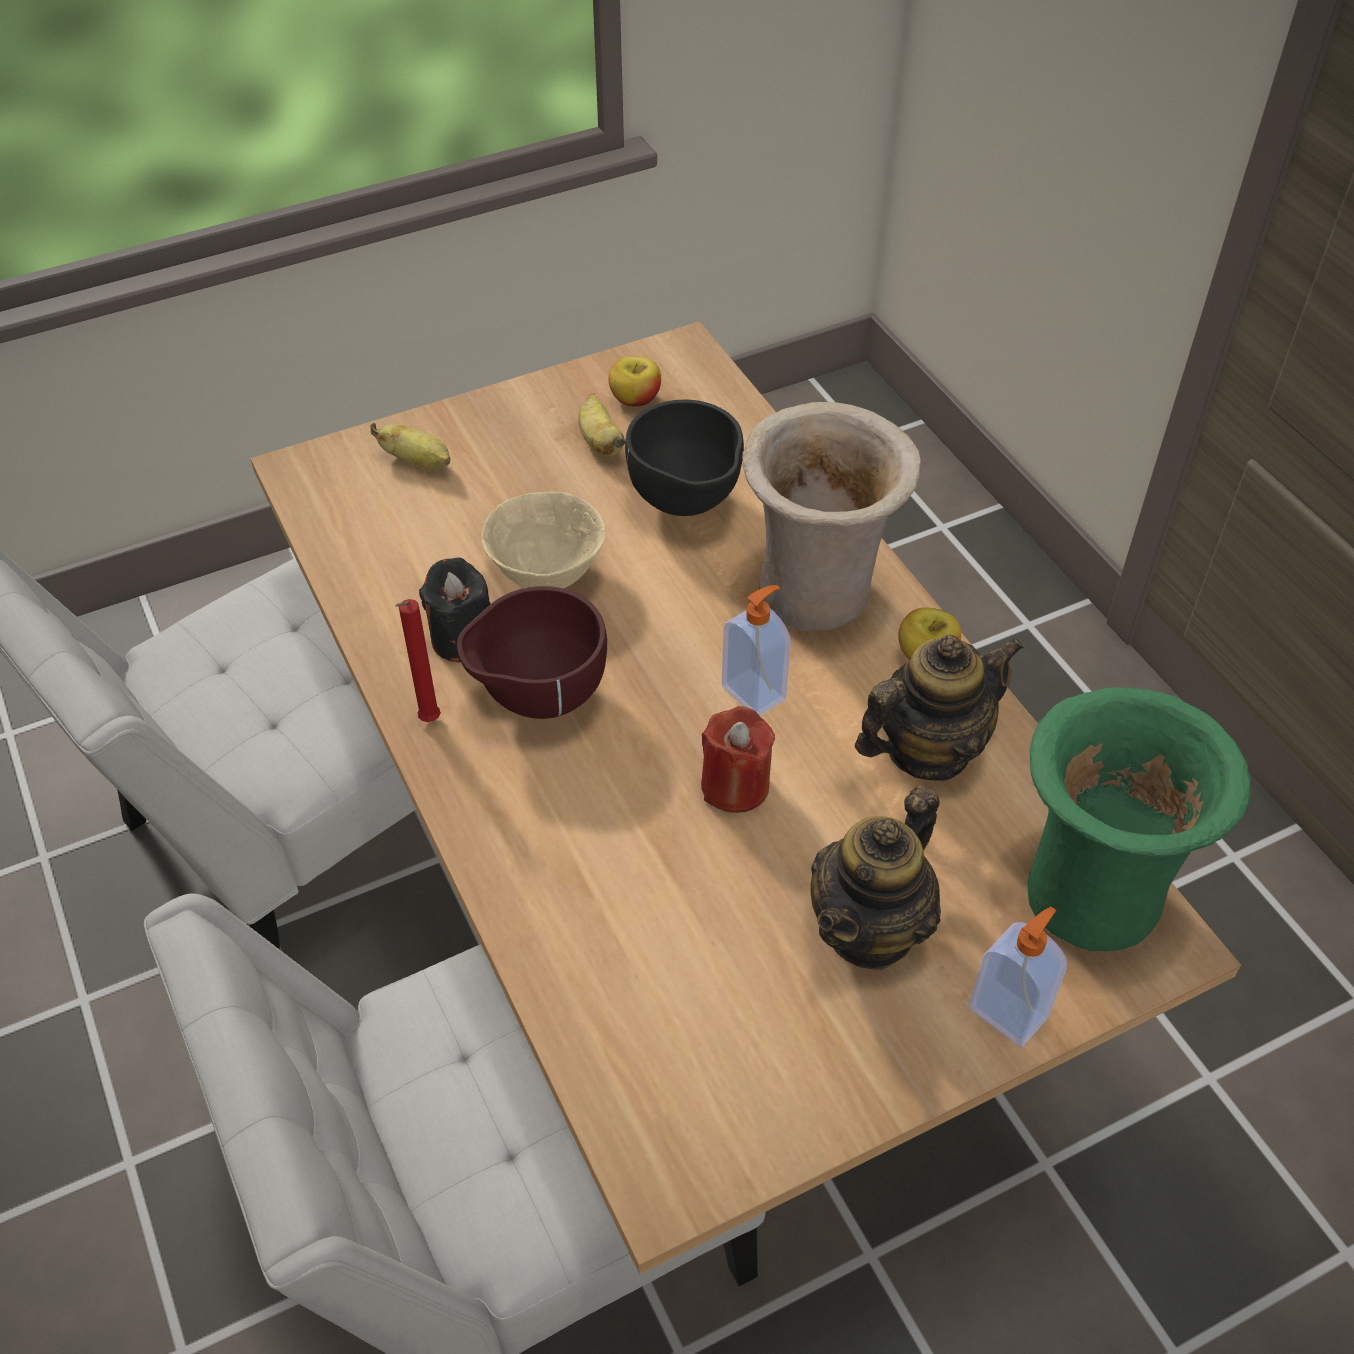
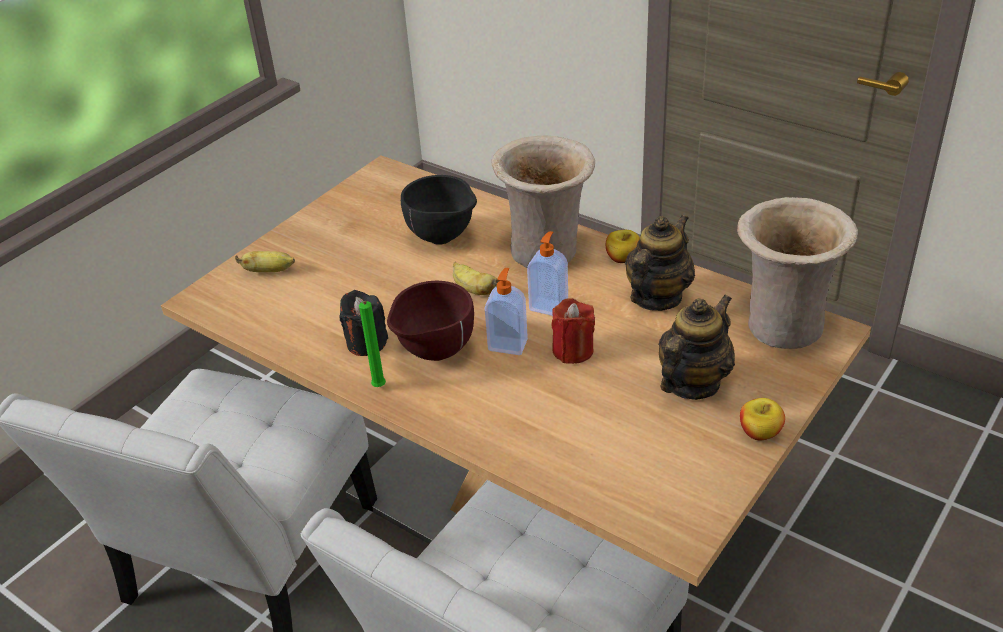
camera: 25 degrees left, 10 degrees down
red candle [395,599,441,722] -> green candle [359,301,386,387]
beige bowl [481,492,606,589] -> none
banana [578,393,625,456] -> banana moved to [453,262,499,295]
apple [608,357,661,407] -> apple moved to [740,398,785,440]
teapot [810,785,941,970] -> teapot turned 150 degrees counterclockwise [659,294,735,400]
soap dispenser [969,907,1067,1047] -> soap dispenser moved to [485,268,528,355]
green vase [1028,687,1251,952] -> beige vase [737,197,858,349]

